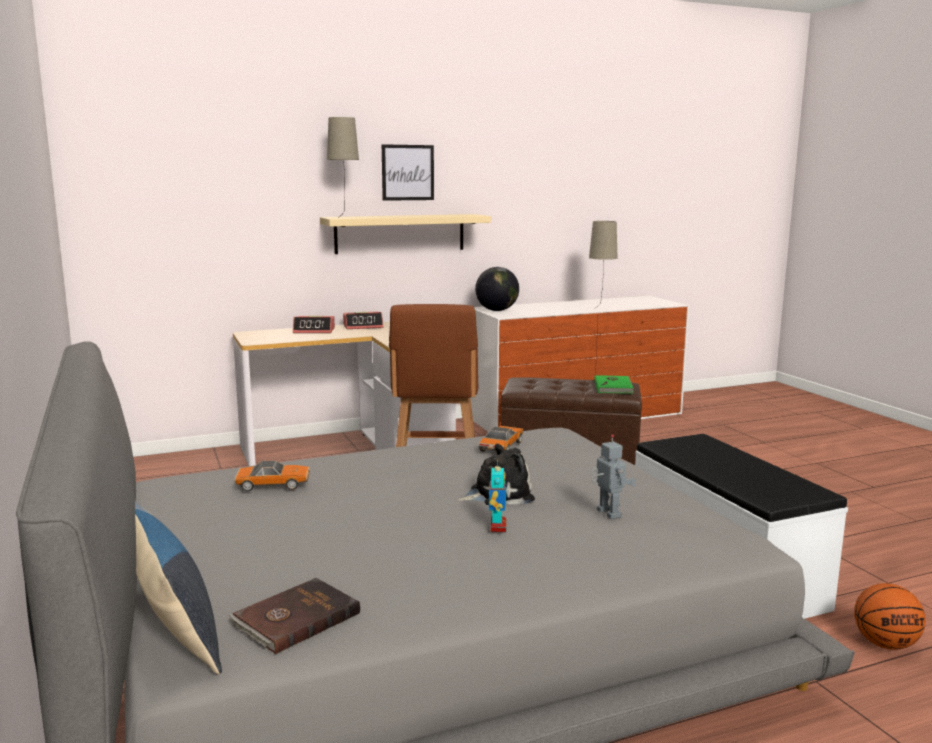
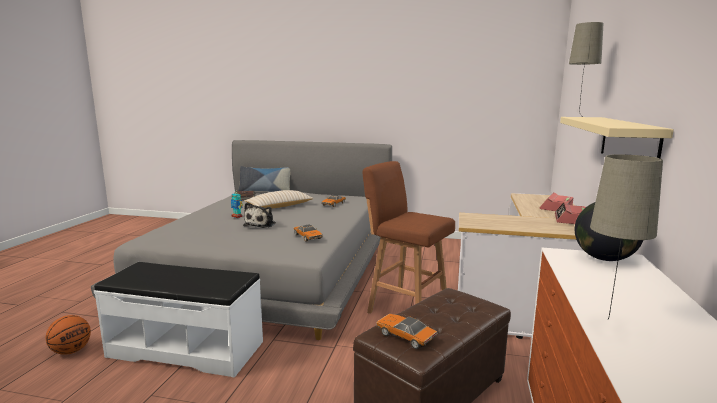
camera: 125 degrees right, 0 degrees up
picture [382,144,434,201] -> none
toy robot [591,434,636,519] -> none
green book [594,375,634,394] -> toy car [376,314,438,349]
none -> beige pillow [245,190,314,209]

